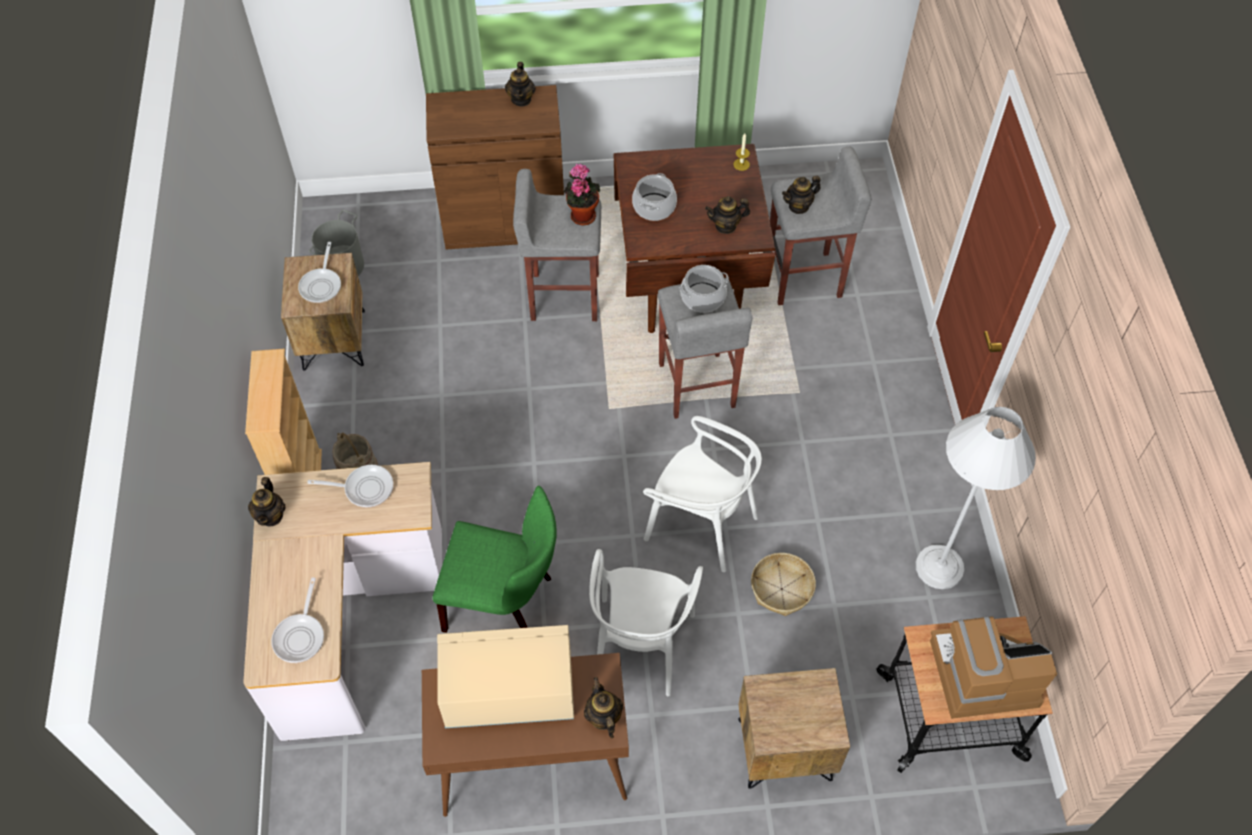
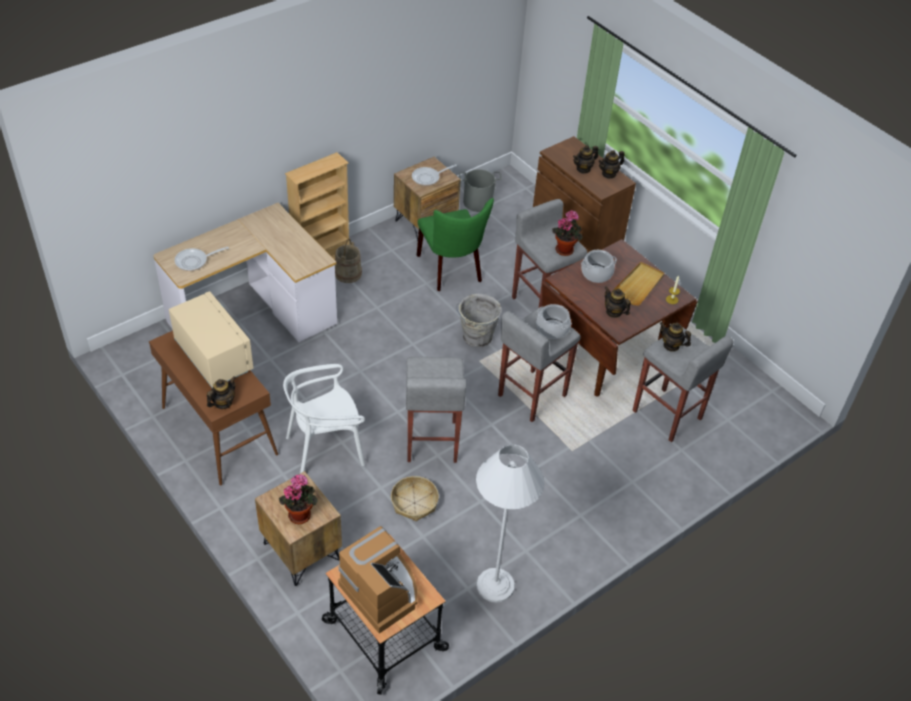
camera: 55 degrees right, 10 degrees down
teapot [248,477,285,527] -> teapot moved to [573,145,598,174]
frying pan [307,465,393,508] -> none
green chair [432,486,557,633] -> green chair moved to [417,198,494,291]
white chair [643,416,762,572] -> grey stool [406,357,466,463]
none -> potted plant [279,474,318,524]
none -> grey bucket [456,294,502,348]
none -> beige tray [612,262,664,306]

